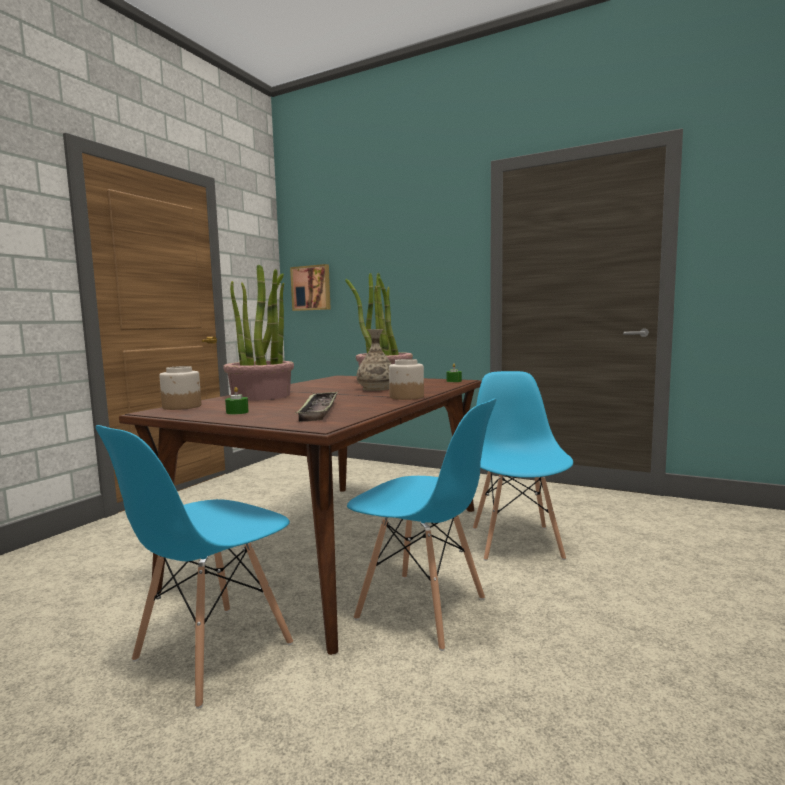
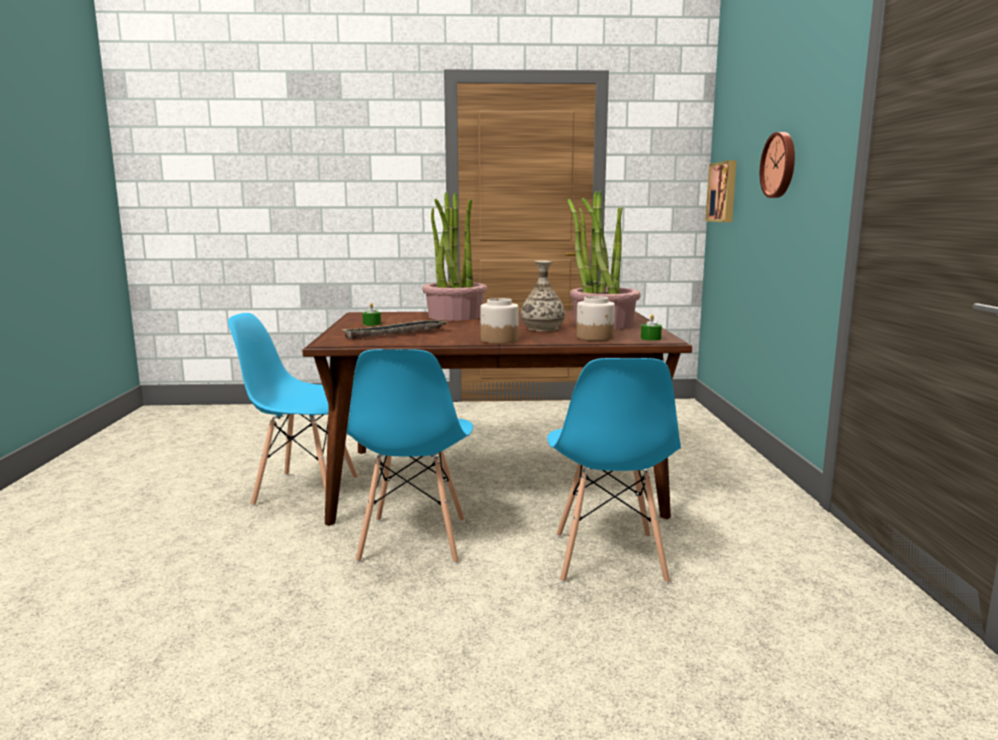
camera: 60 degrees right, 5 degrees up
jar [160,366,201,410] -> jar moved to [577,296,615,341]
blue chair [473,371,573,561] -> blue chair turned 120 degrees clockwise [547,358,681,584]
none -> wall clock [760,132,795,198]

